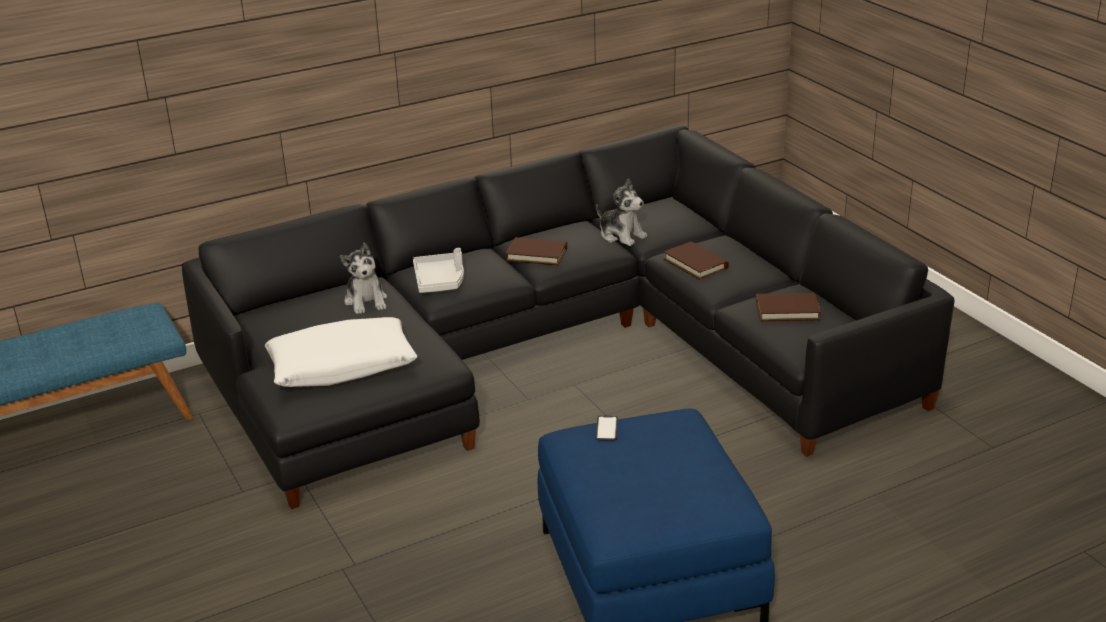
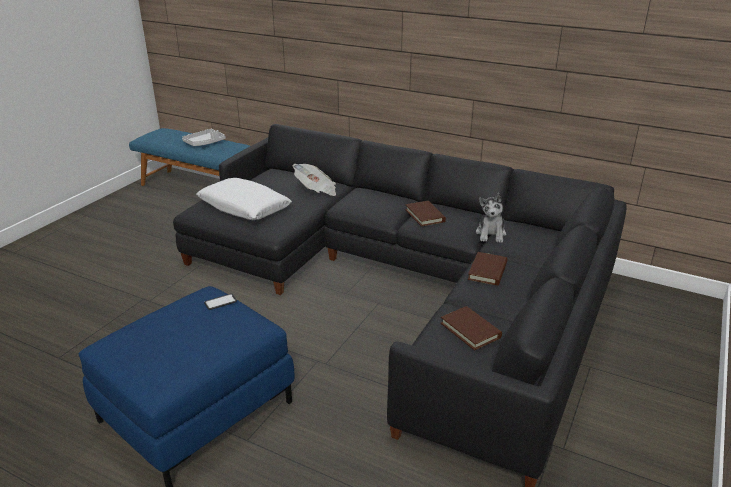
camera: 55 degrees right, 0 degrees up
plush toy [340,243,387,314] -> newspaper [293,164,336,196]
grey tray [413,248,464,293] -> grey tray moved to [182,129,226,146]

